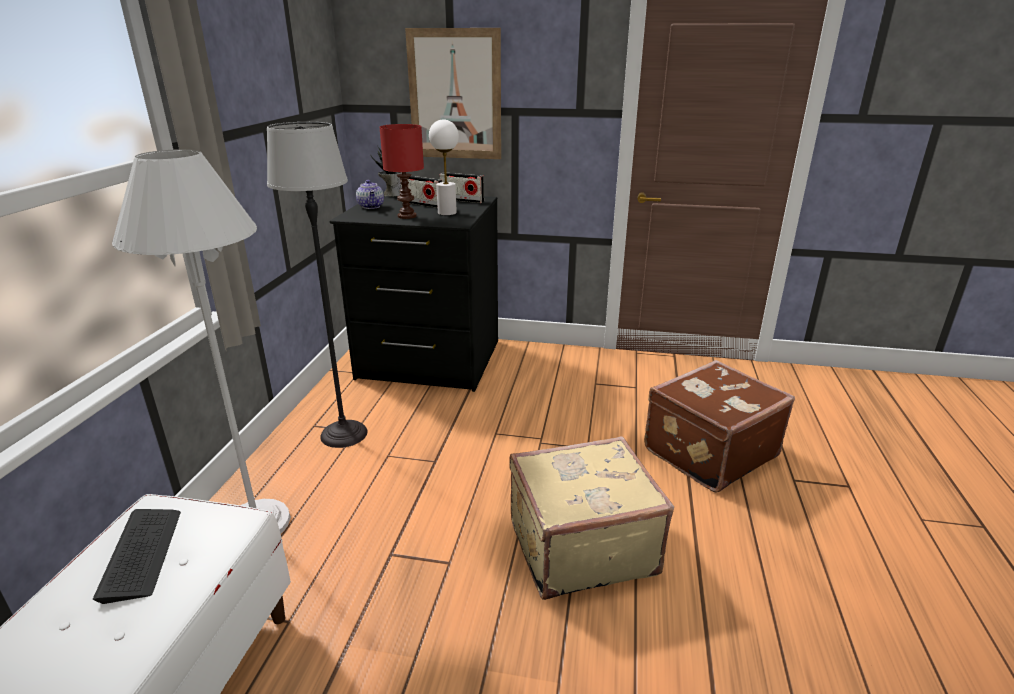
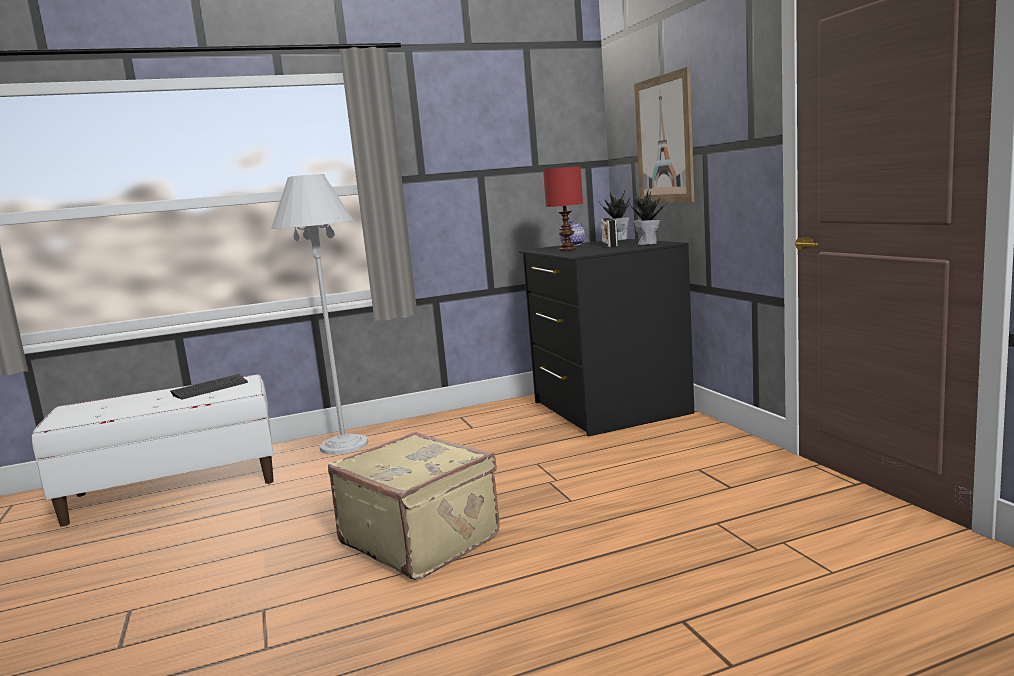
camera: 60 degrees right, 15 degrees down
floor lamp [267,122,368,448] -> none
white table lamp [429,119,459,215] -> none
radio [440,172,484,203] -> potted plant [628,189,665,245]
brown suitcase [644,360,795,493] -> none

